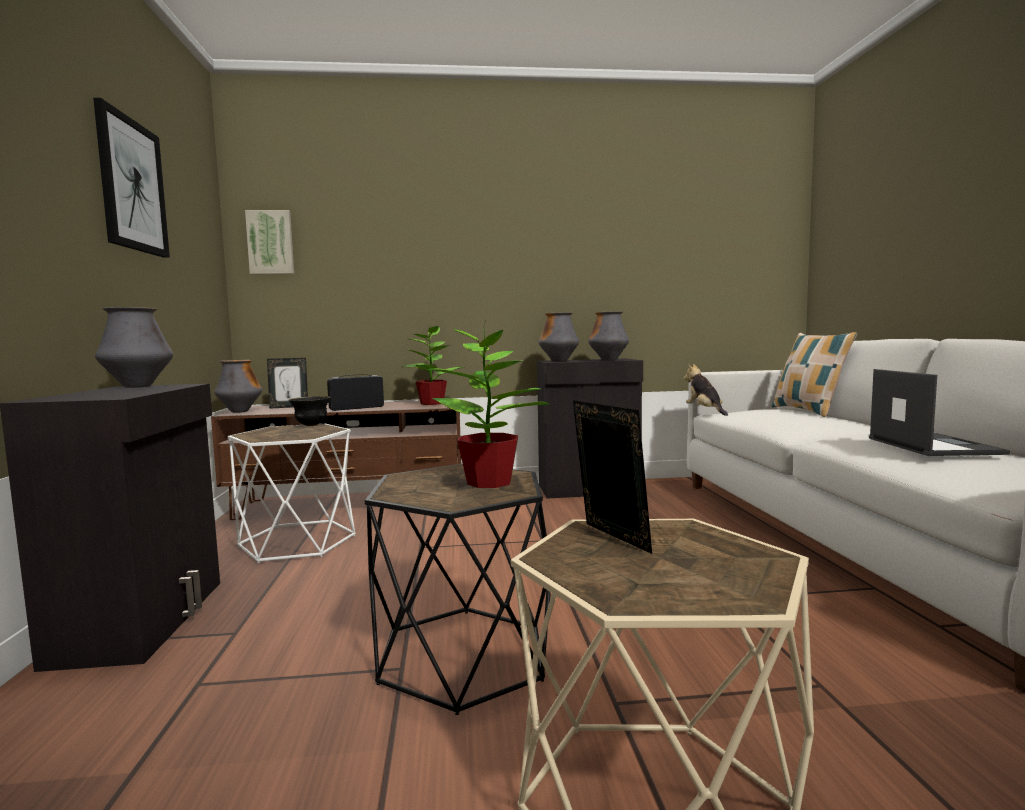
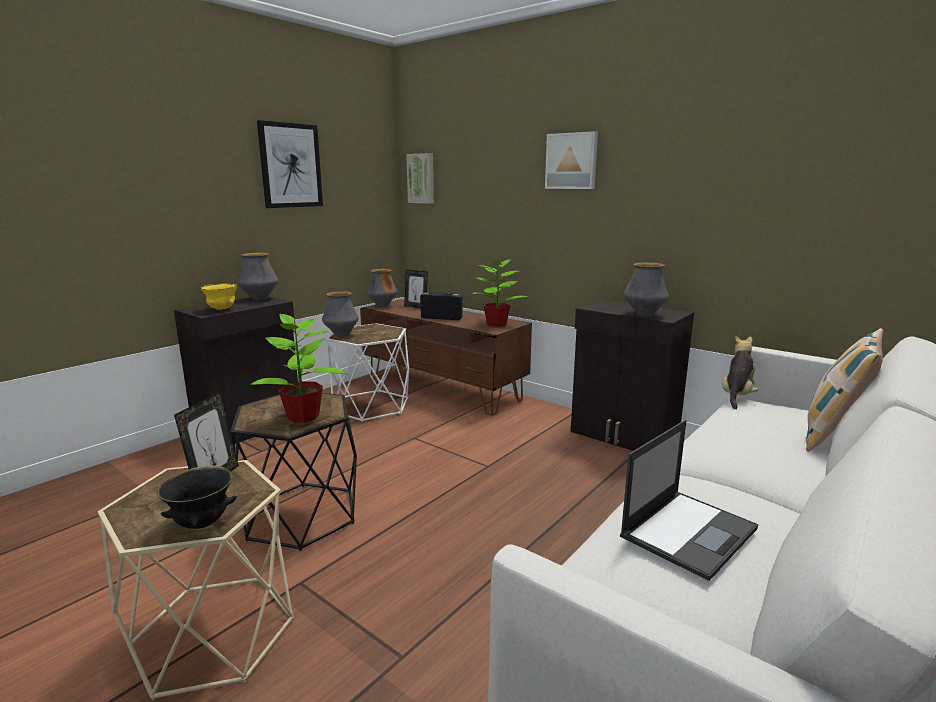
camera: 45 degrees right, 10 degrees up
black bowl [289,396,331,426] -> black bowl moved to [157,466,237,529]
vase [538,312,579,362] -> vase moved to [322,291,359,337]
none -> yellow bowl [200,283,238,310]
none -> picture [545,131,598,189]

